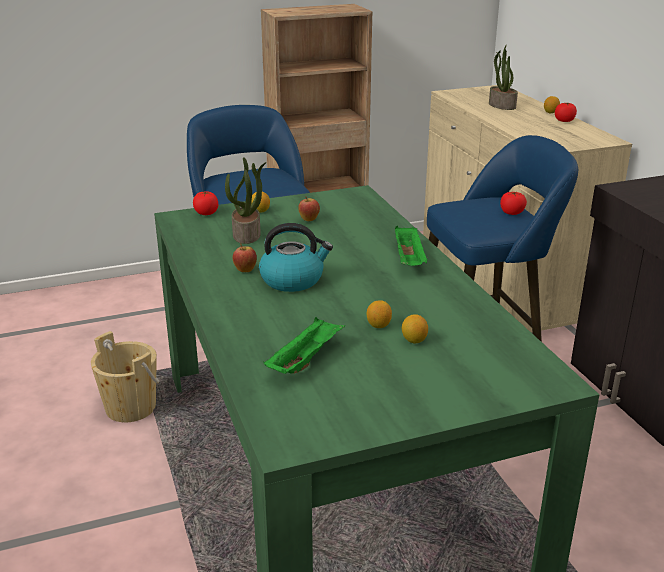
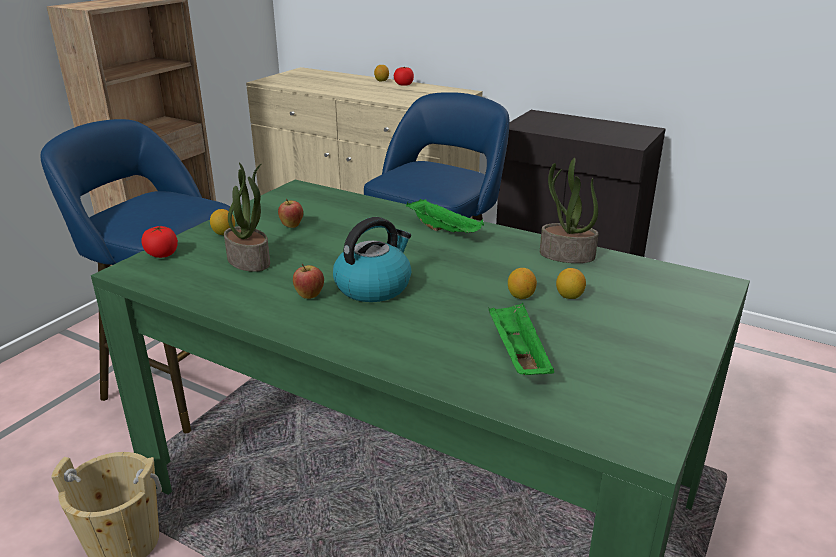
camera: 40 degrees left, 0 degrees up
potted plant [489,44,518,110] -> potted plant moved to [540,158,599,263]
tomato [500,192,527,215] -> none

